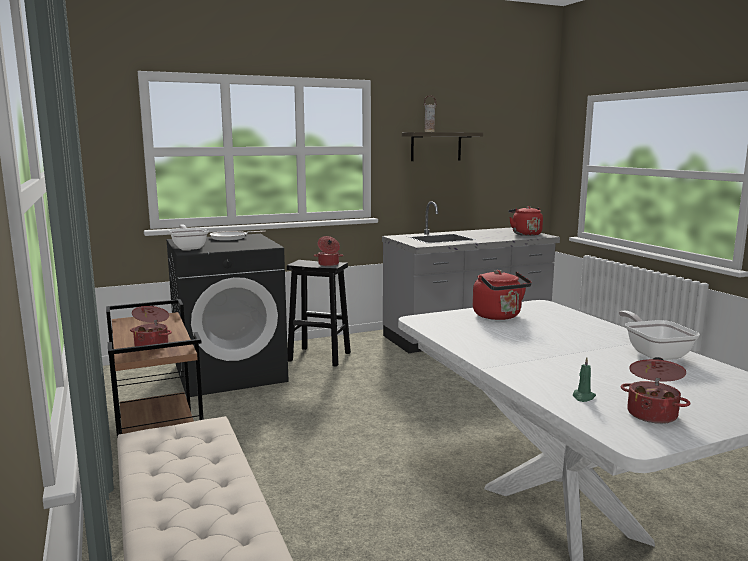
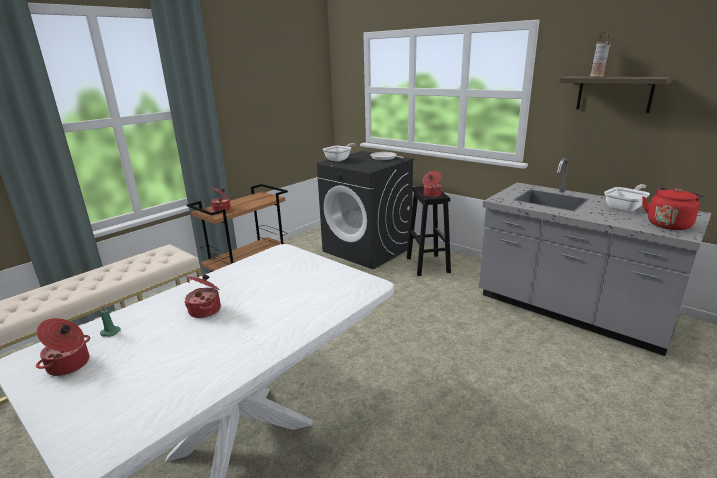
camera: 65 degrees right, 10 degrees up
red kettle [473,270,532,320] -> none
frying pan [619,311,700,360] -> frying pan moved to [604,184,650,212]
none -> cooking pot [184,274,221,318]

